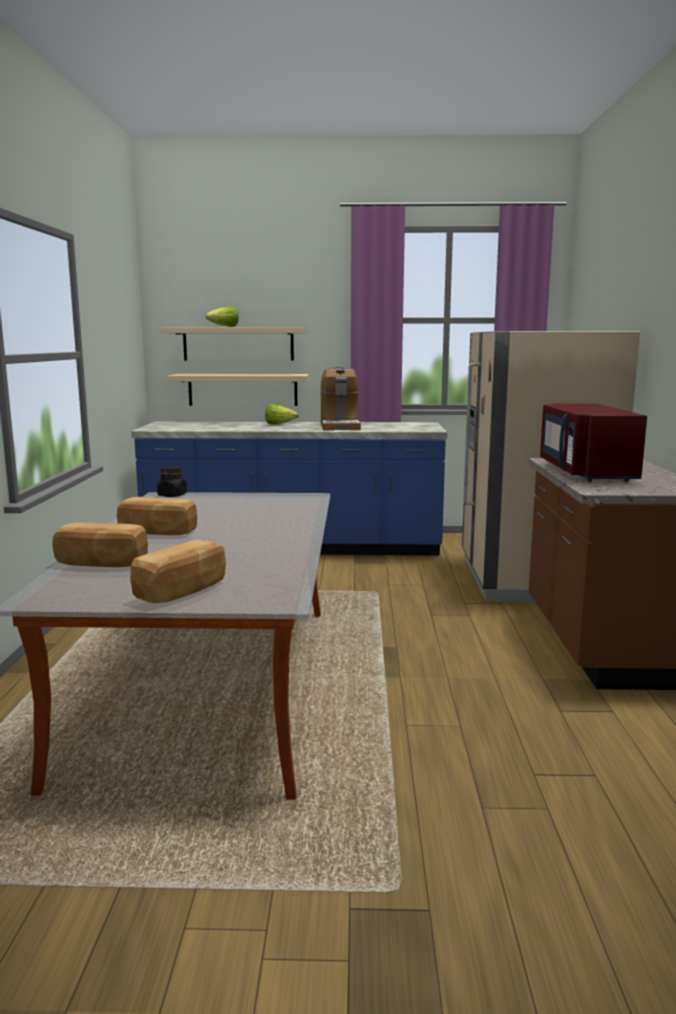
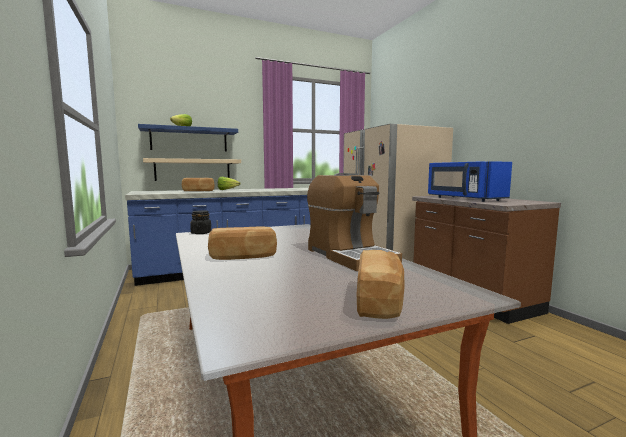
camera: 25 degrees left, 5 degrees down
bread [53,522,148,567] -> bread moved to [182,178,215,191]
beige shelf [161,327,305,361] -> blue shelf [138,124,238,152]
coffee machine [320,367,361,430] -> coffee machine moved to [307,173,402,271]
red microwave [540,404,647,482] -> blue microwave [428,161,512,202]

